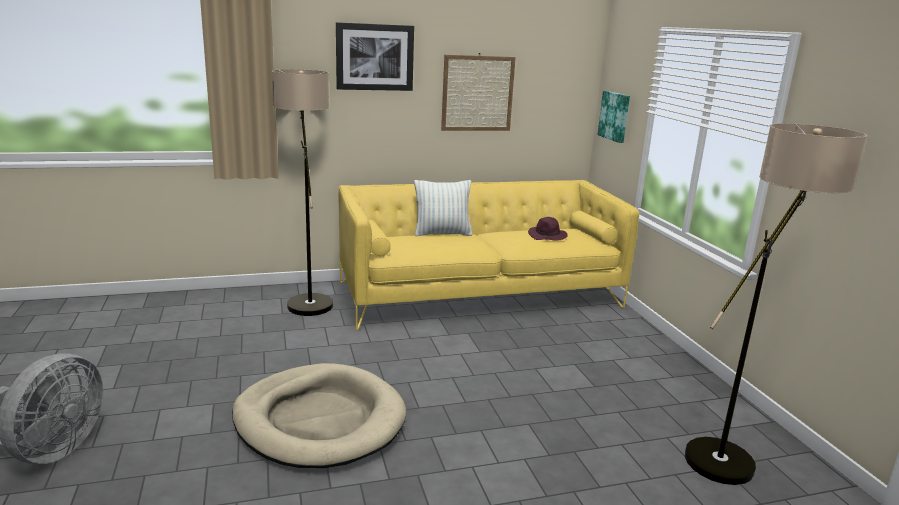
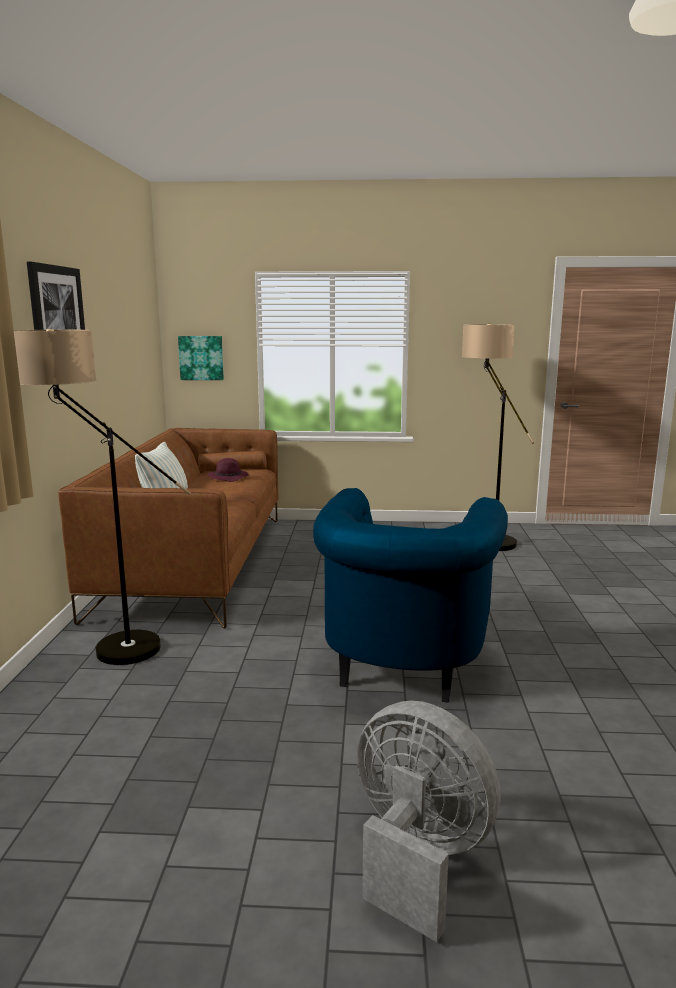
camera: 70 degrees left, 5 degrees down
beige dog bed [232,363,406,468] -> blue armchair [313,488,508,703]
yellow sofa [338,180,639,331] -> brown sofa [58,428,278,629]
picture [441,53,516,131] -> none

